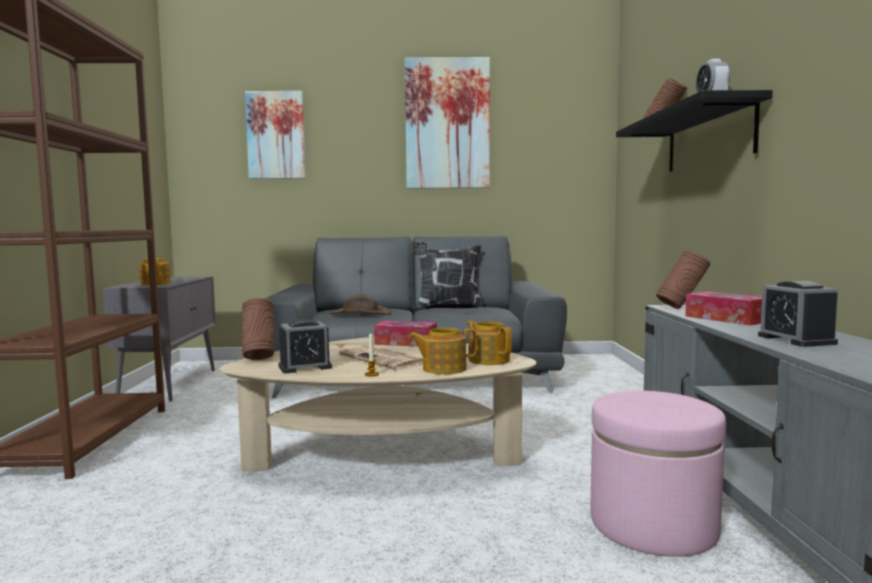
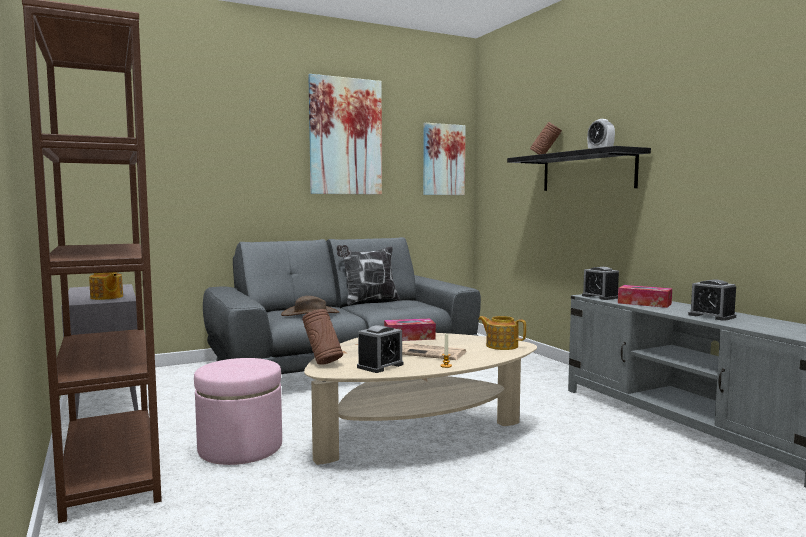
camera: 25 degrees left, 0 degrees up
picture [245,91,306,179] -> picture moved to [423,123,465,195]
teapot [409,328,477,374] -> none
pink ottoman [591,391,726,557] -> pink ottoman moved to [194,358,282,465]
brown vase [656,250,710,309] -> alarm clock [582,267,619,300]

